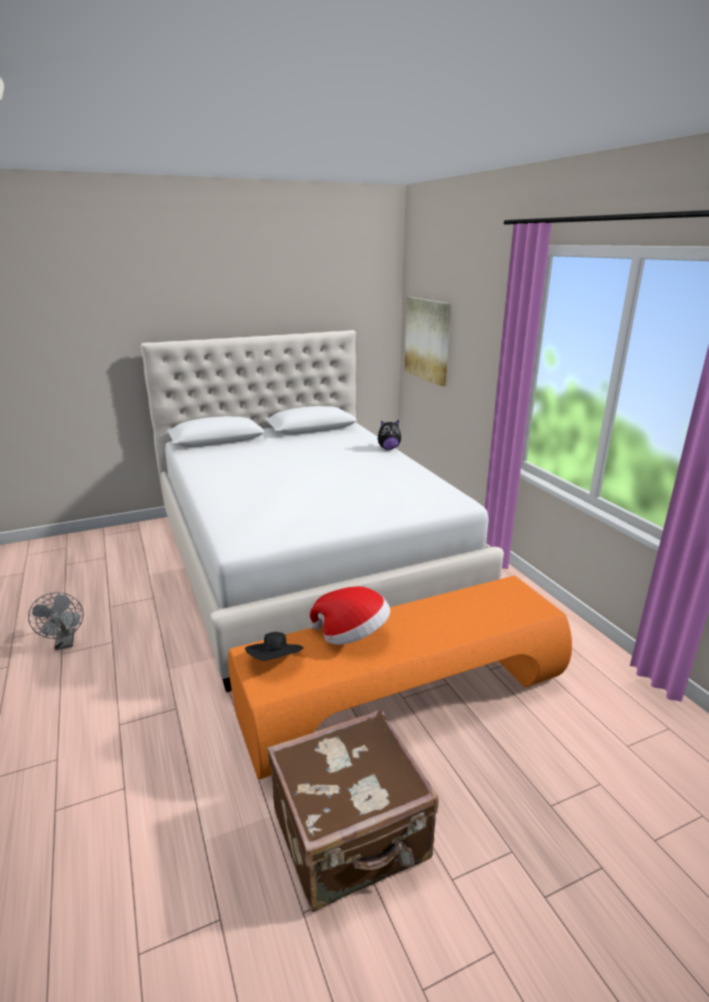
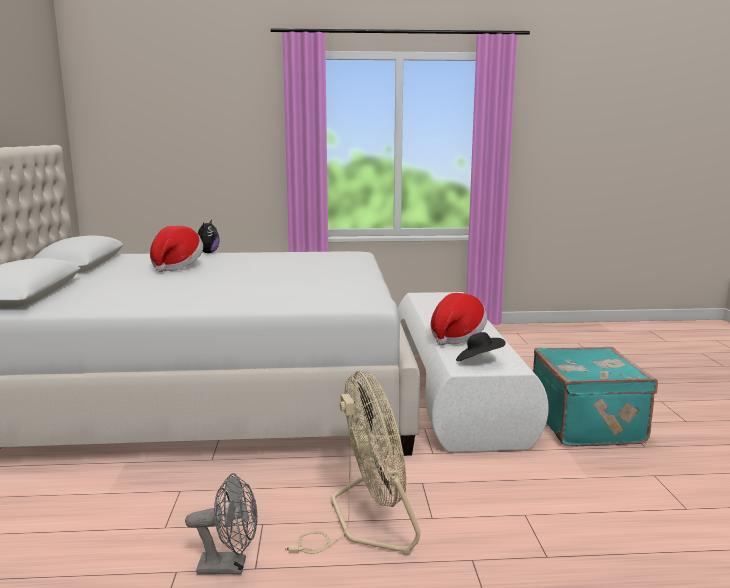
camera: 70 degrees left, 10 degrees down
orange bench [228,576,572,779] -> white bench [398,292,549,452]
brown suitcase [267,709,439,912] -> turquoise suitcase [533,347,658,446]
picture [404,297,451,386] -> none
none -> hat [150,226,203,272]
none -> beige fan [286,371,420,556]

